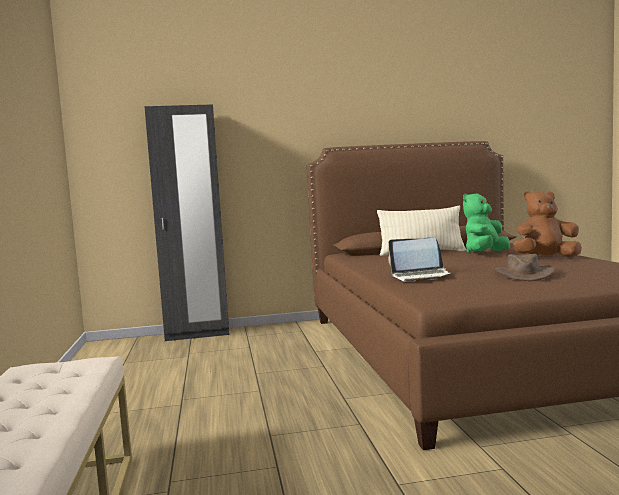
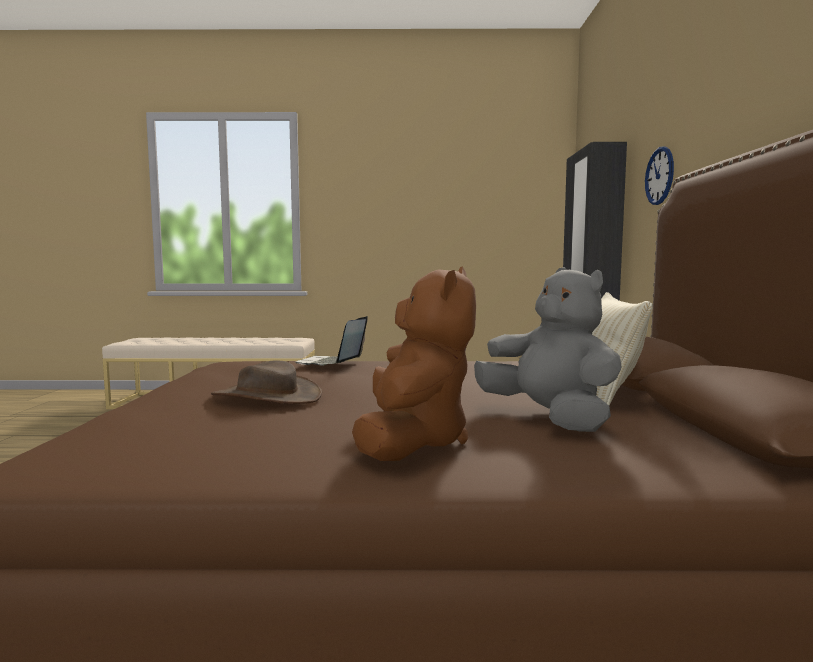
camera: 100 degrees right, 0 degrees up
green plush toy [463,193,510,253] -> grey plush toy [474,267,622,432]
none -> wall clock [645,146,674,205]

